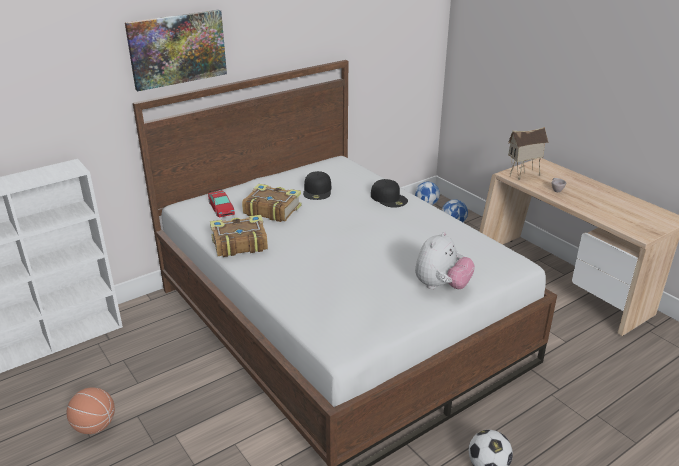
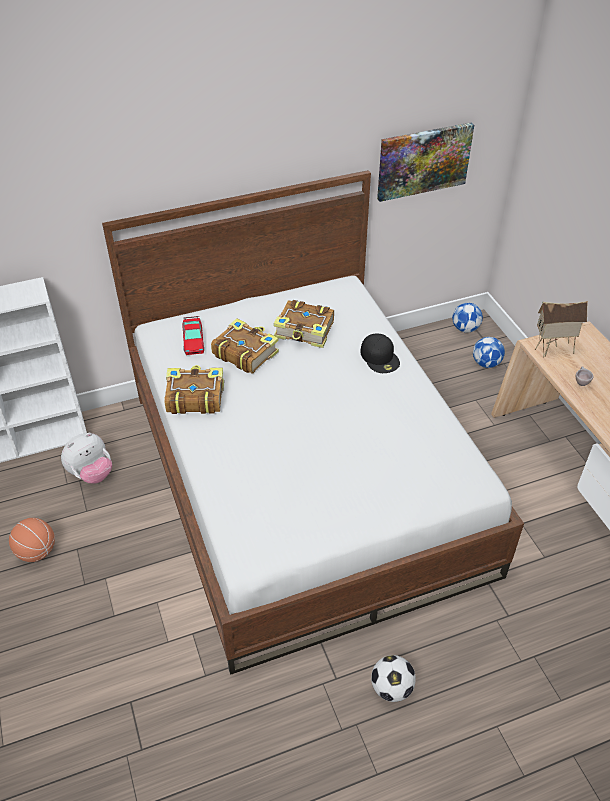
camera: 15 degrees right, 15 degrees up
picture [125,10,227,91] -> picture moved to [377,122,474,202]
black cap [303,171,331,200] -> book [273,300,334,348]
plush toy [415,231,475,289] -> plush toy moved to [61,432,112,484]

